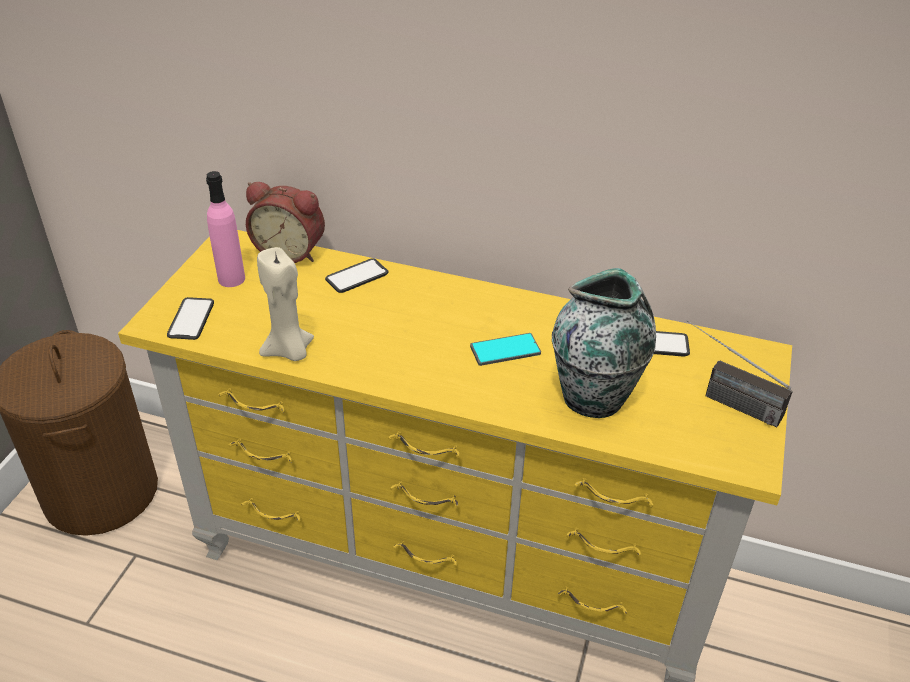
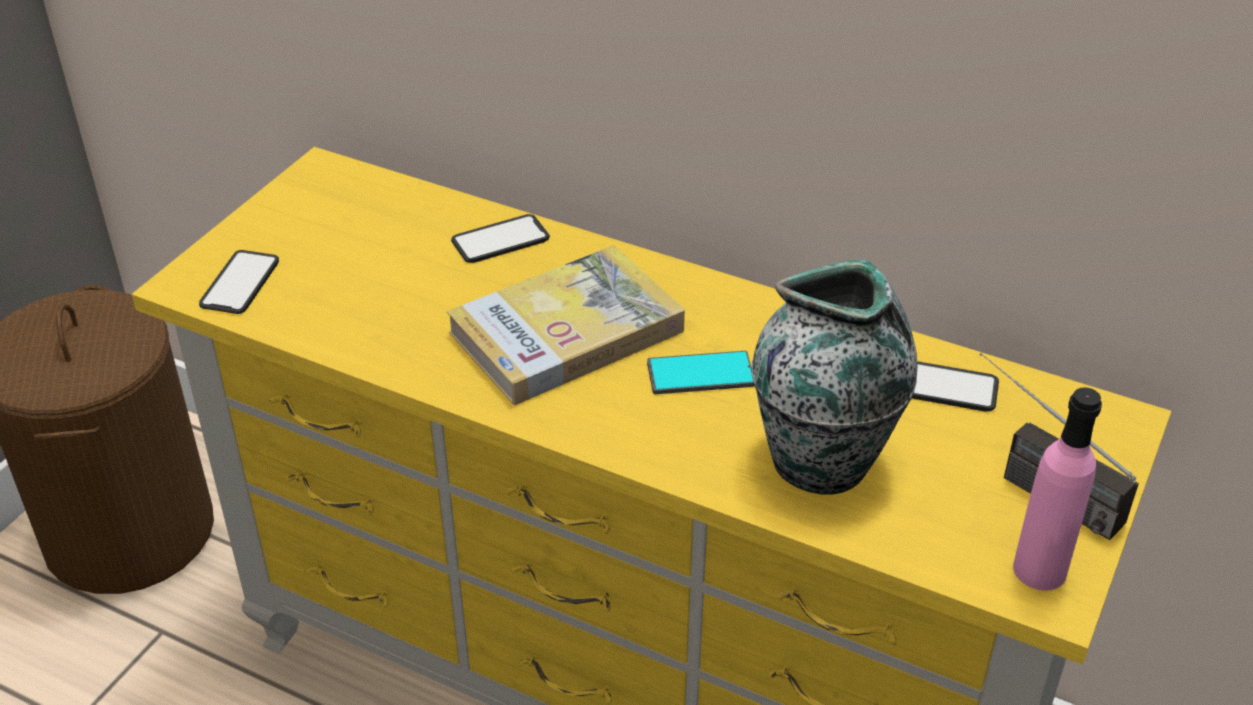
camera: 10 degrees right, 0 degrees up
pink bottle [206,171,245,287] -> pink bottle moved to [1013,387,1102,590]
alarm clock [246,182,325,263] -> none
beige candle [257,247,314,361] -> none
none -> book [447,245,685,405]

